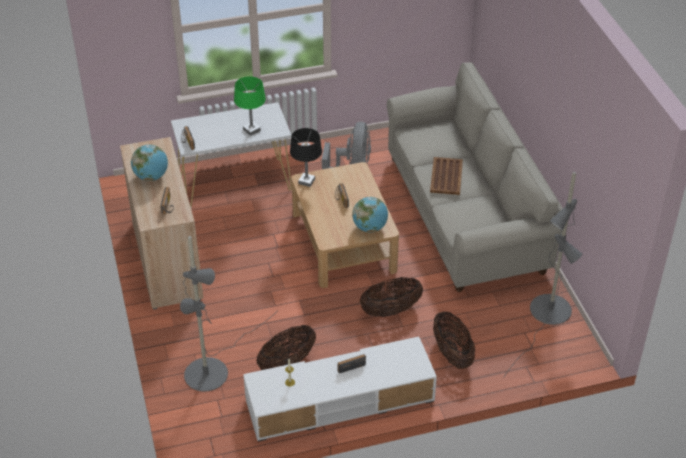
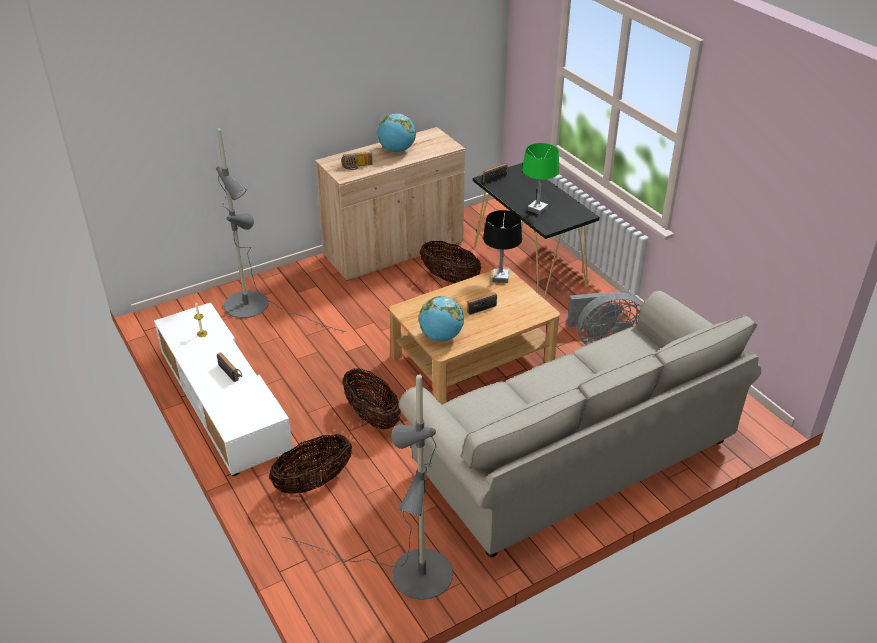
camera: 75 degrees right, 5 degrees down
white console table [171,102,292,208] -> black console table [473,163,599,299]
basket [256,325,316,370] -> basket moved to [420,241,481,283]
brown tray [430,157,463,195] -> none

